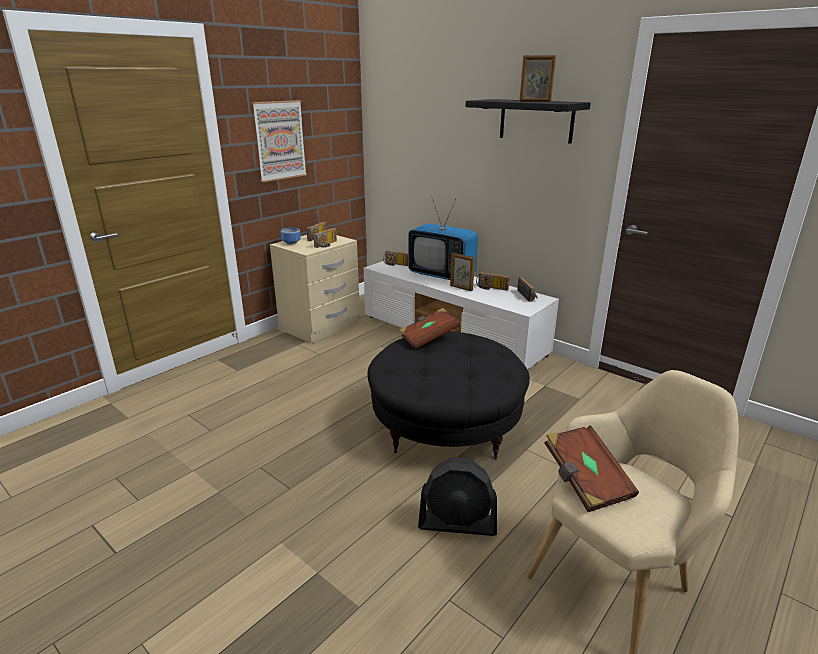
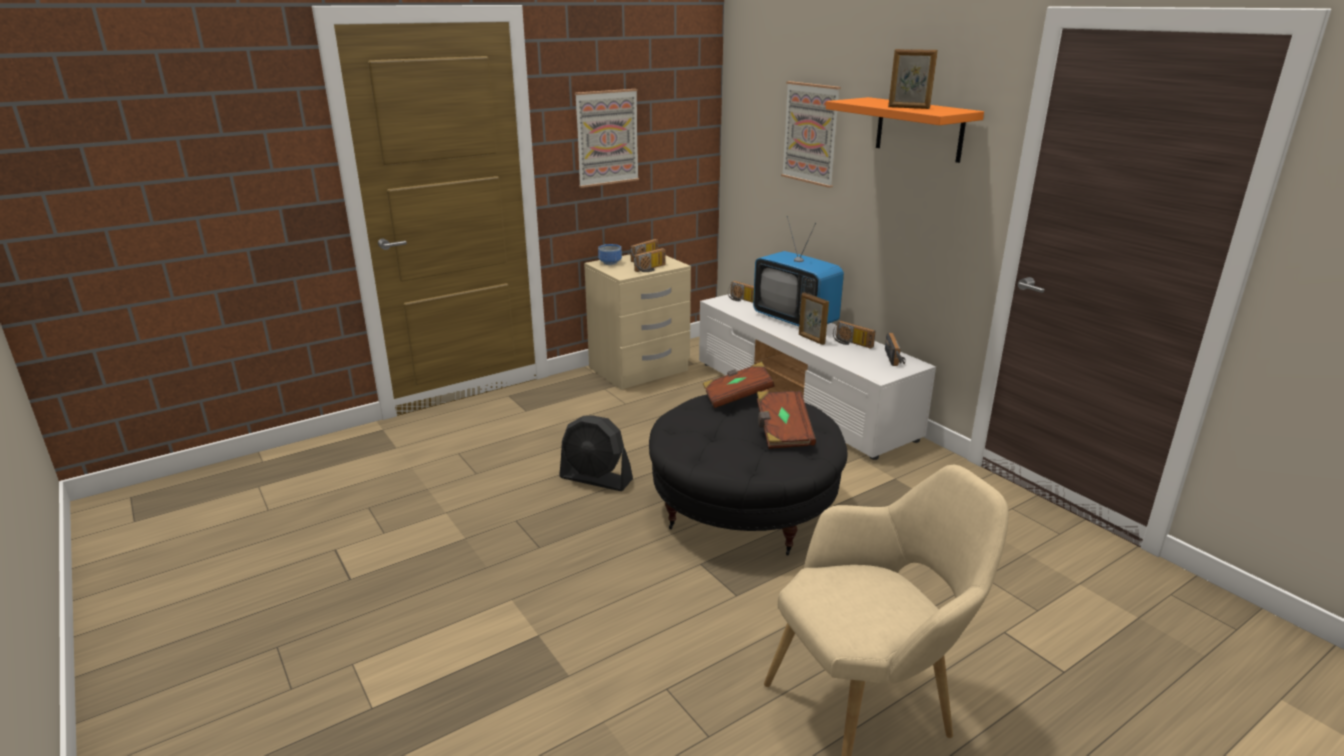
camera: 15 degrees right, 0 degrees up
black fan [418,457,497,536] -> black fan moved to [559,415,633,491]
black shelf [465,99,591,144] -> orange shelf [826,97,984,163]
brown book [545,425,639,512] -> brown book moved to [757,391,816,449]
none -> picture [781,81,841,188]

